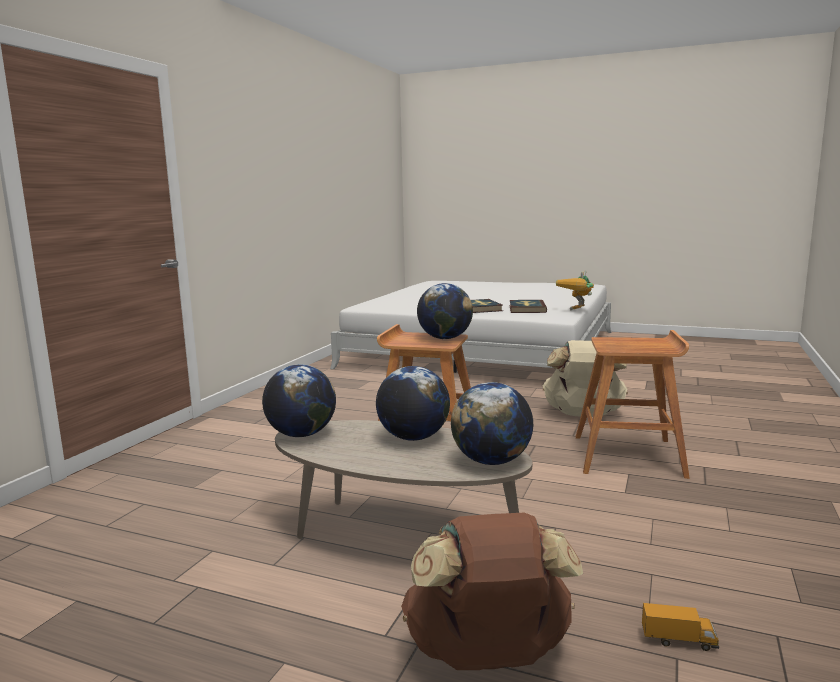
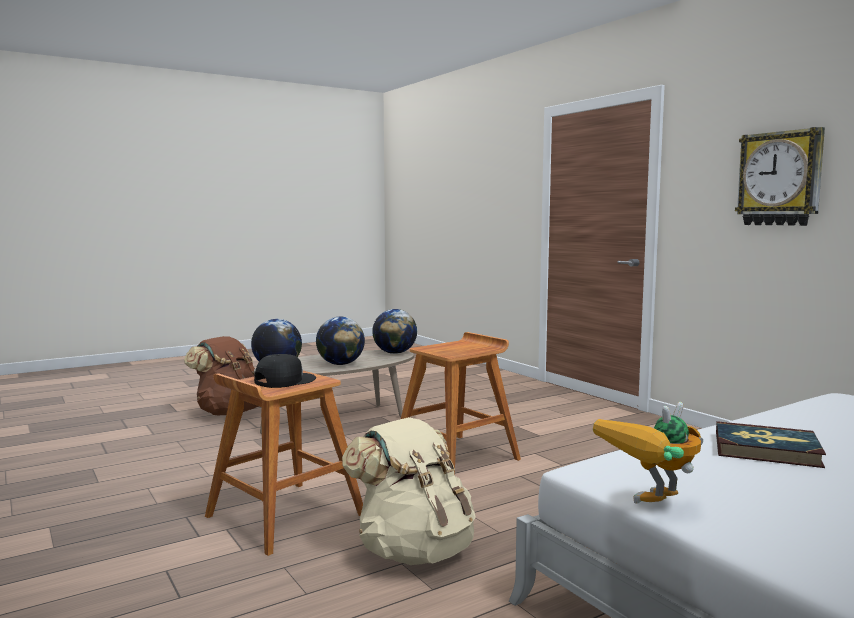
camera: 125 degrees right, 5 degrees down
globe [417,283,473,339] -> none
book [509,300,547,313] -> none
toy robot [556,271,594,311] -> toy robot turned 105 degrees counterclockwise [593,402,703,504]
toy truck [642,603,719,651] -> none
none -> black cap [254,354,316,388]
none -> wall clock [735,127,825,226]

